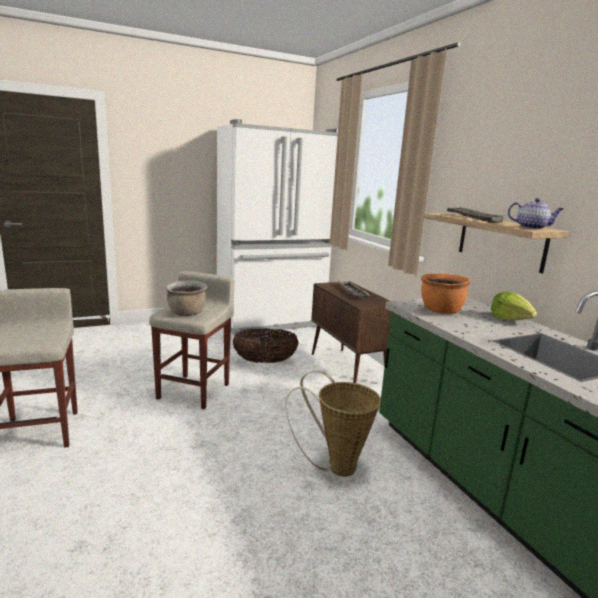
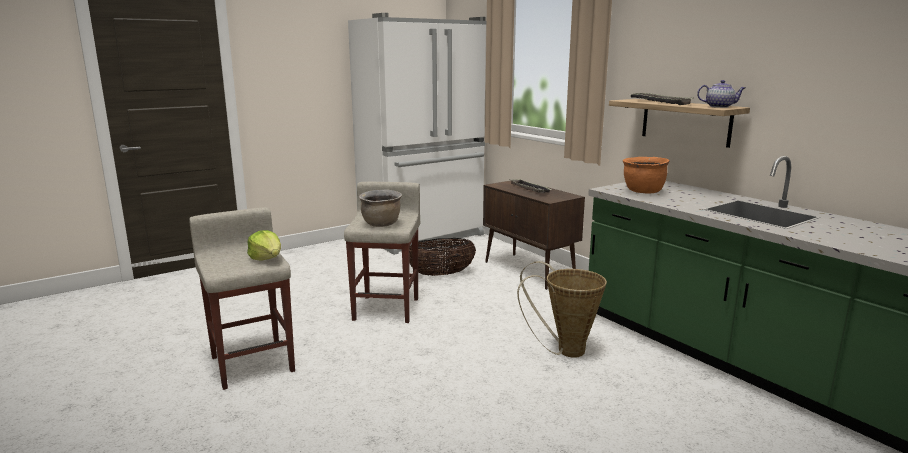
camera: 10 degrees left, 0 degrees up
lettuce [491,292,537,320] -> lettuce moved to [247,230,281,260]

